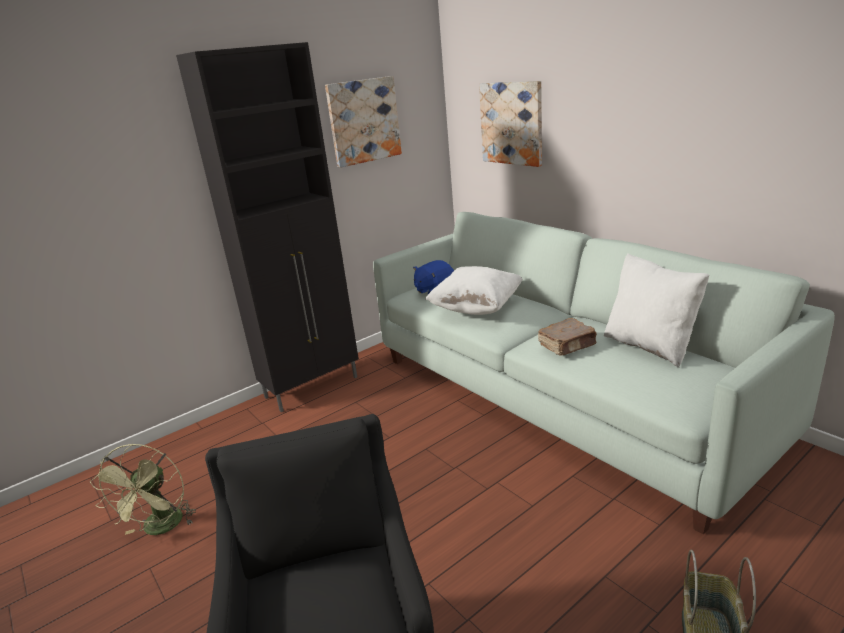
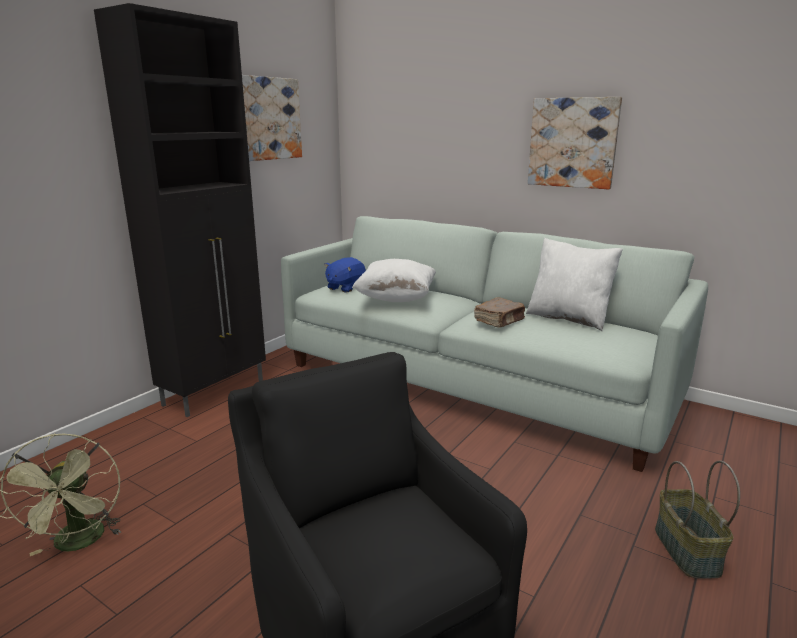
camera: 20 degrees left, 5 degrees down
picture [479,81,542,167] -> picture moved to [528,97,622,189]

